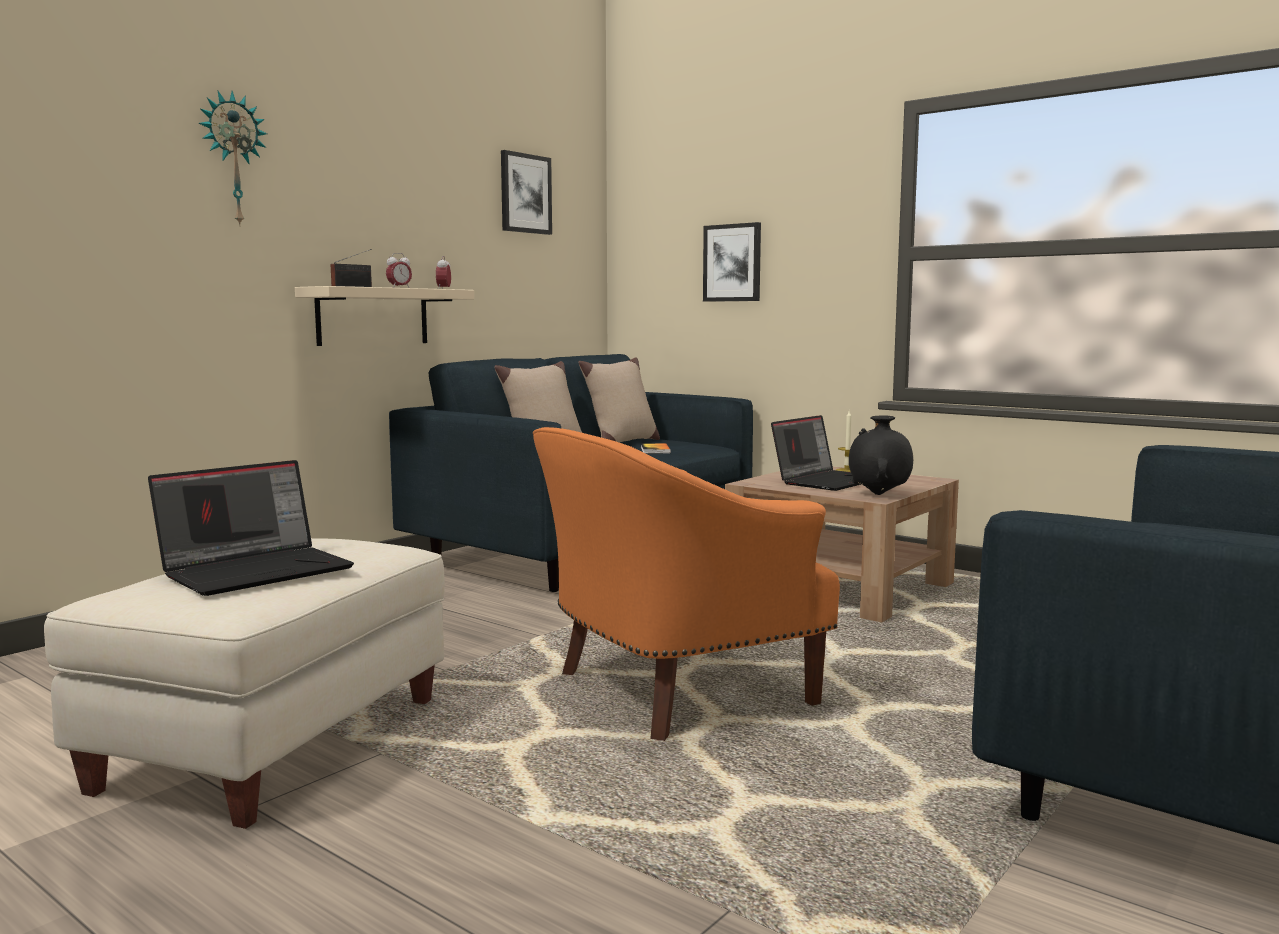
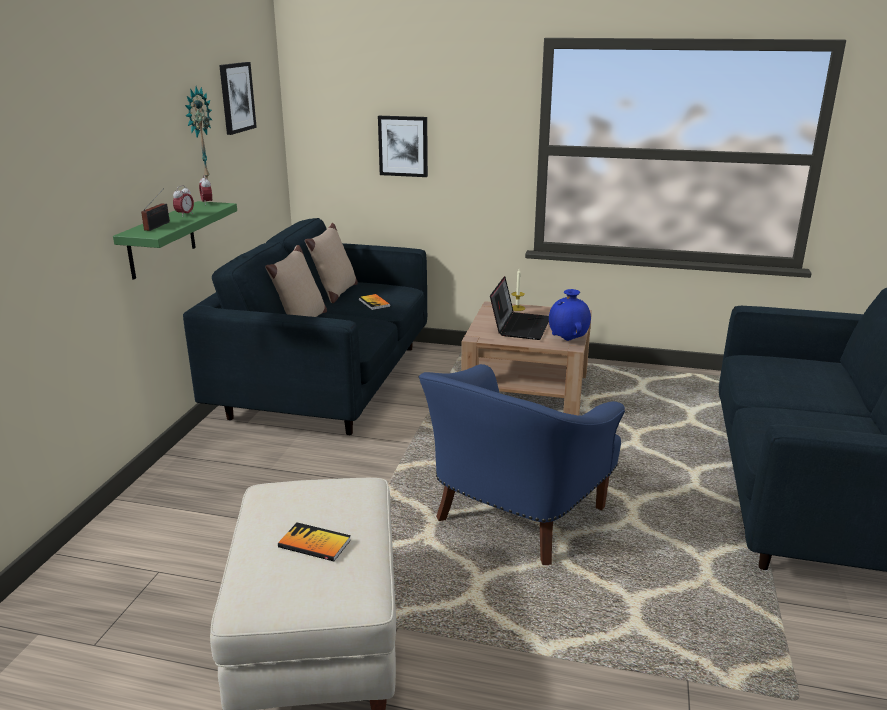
camera: 25 degrees left, 15 degrees up
laptop [148,460,354,596] -> book [278,522,351,561]
wall clock [199,91,267,227] -> wall clock moved to [185,86,212,179]
beige shelf [295,286,474,346] -> green shelf [113,201,237,279]
orange armchair [533,427,840,741] -> blue armchair [419,364,625,565]
black vase [849,416,913,495] -> blue vase [549,289,591,341]

